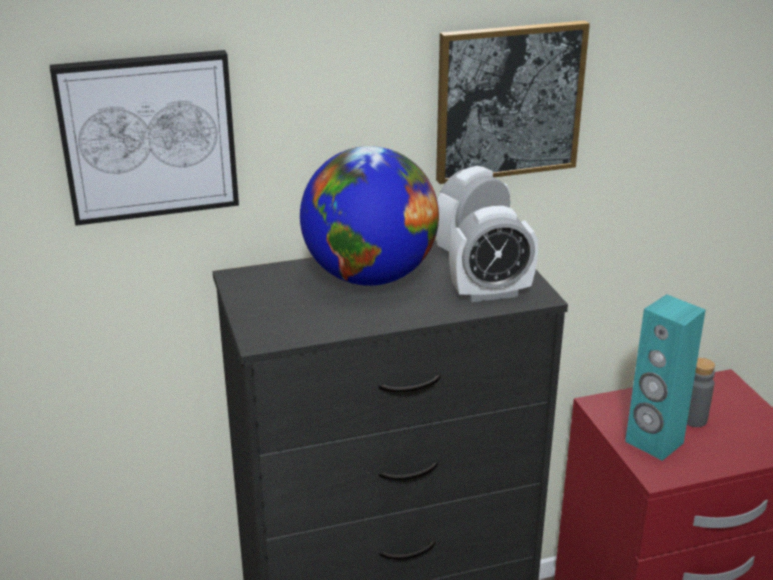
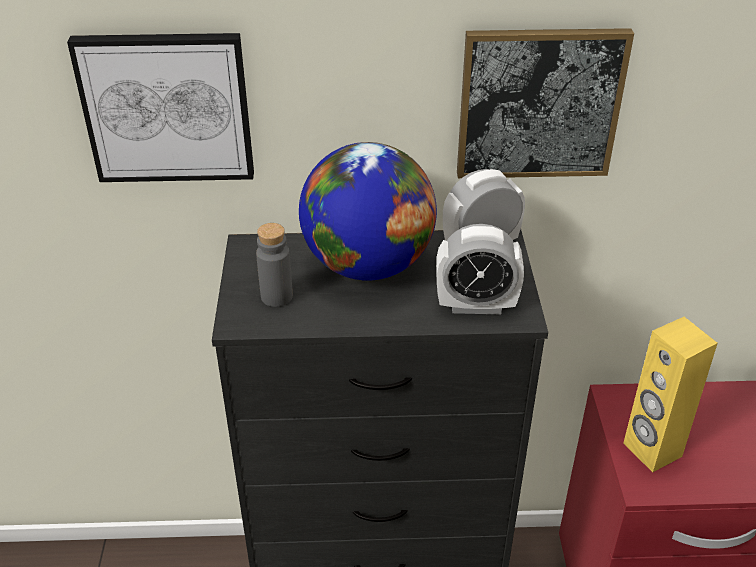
camera: 15 degrees right, 10 degrees up
turquoise speaker [625,294,706,461] -> yellow speaker [623,317,718,472]
grey bottle [687,358,715,427] -> grey bottle moved to [256,223,293,307]

